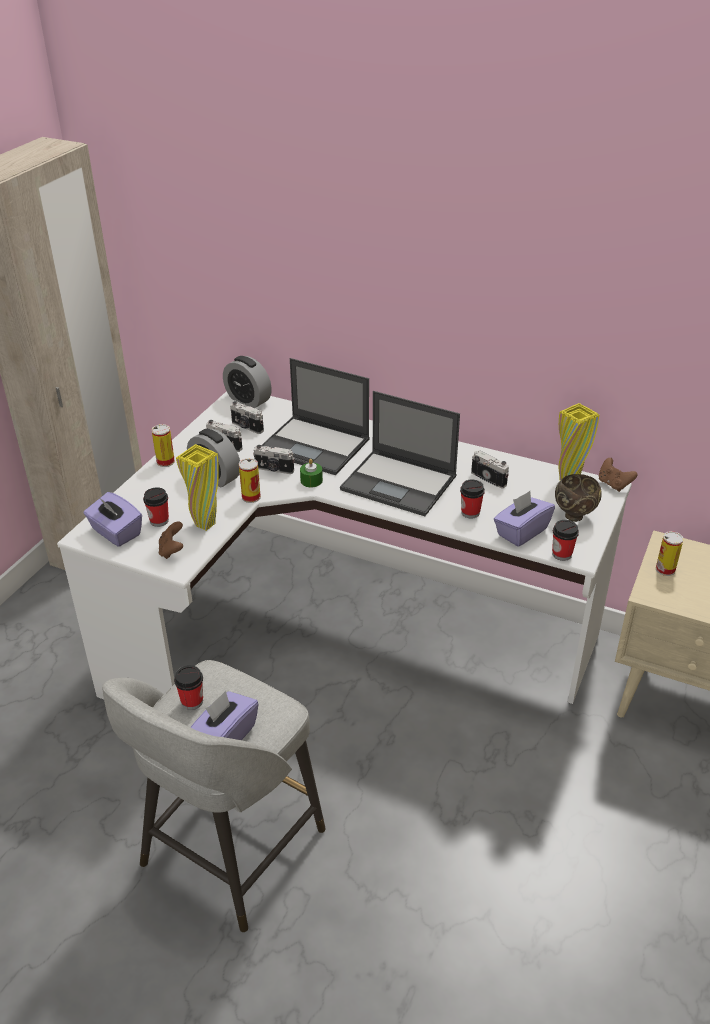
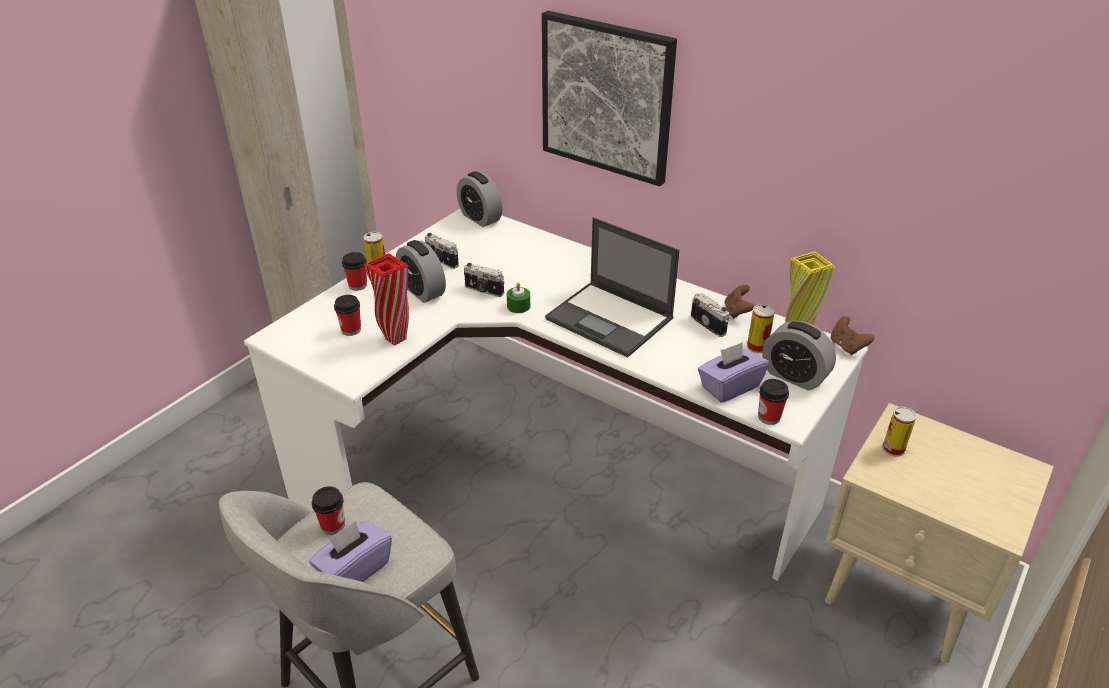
camera: 10 degrees right, 0 degrees up
purple tissue box [84,492,142,547] -> none
brown game controller [159,522,183,559] -> brown game controller moved to [724,284,755,319]
yellow vase [176,444,219,531] -> red vase [364,253,409,346]
camera [230,401,264,434] -> none
can [239,458,261,503] -> can moved to [747,304,775,353]
laptop [261,358,370,475] -> none
cup [460,480,485,519] -> cup moved to [342,252,367,291]
brown bowl [555,474,602,522] -> alarm clock [762,321,836,390]
none -> picture [542,11,677,186]

